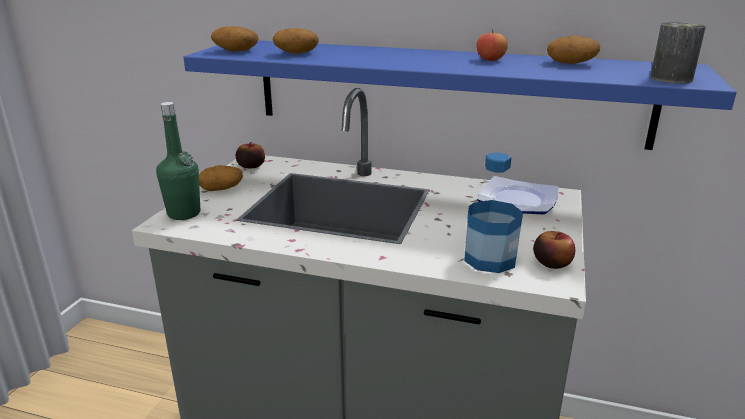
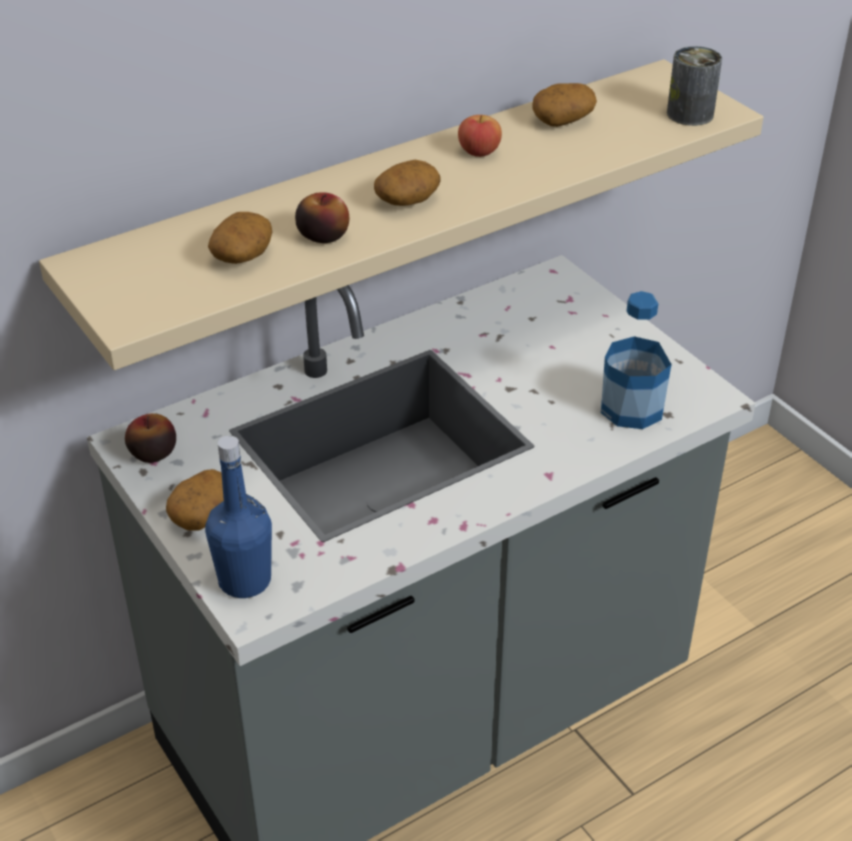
camera: 50 degrees left, 15 degrees up
green bottle [156,102,200,220] -> blue bottle [205,435,272,598]
blue shelf [183,40,737,150] -> beige shelf [39,59,763,370]
potato [211,26,259,52] -> potato moved to [374,160,441,206]
plate [477,176,558,214] -> none
apple [533,231,575,269] -> apple moved to [295,193,349,243]

